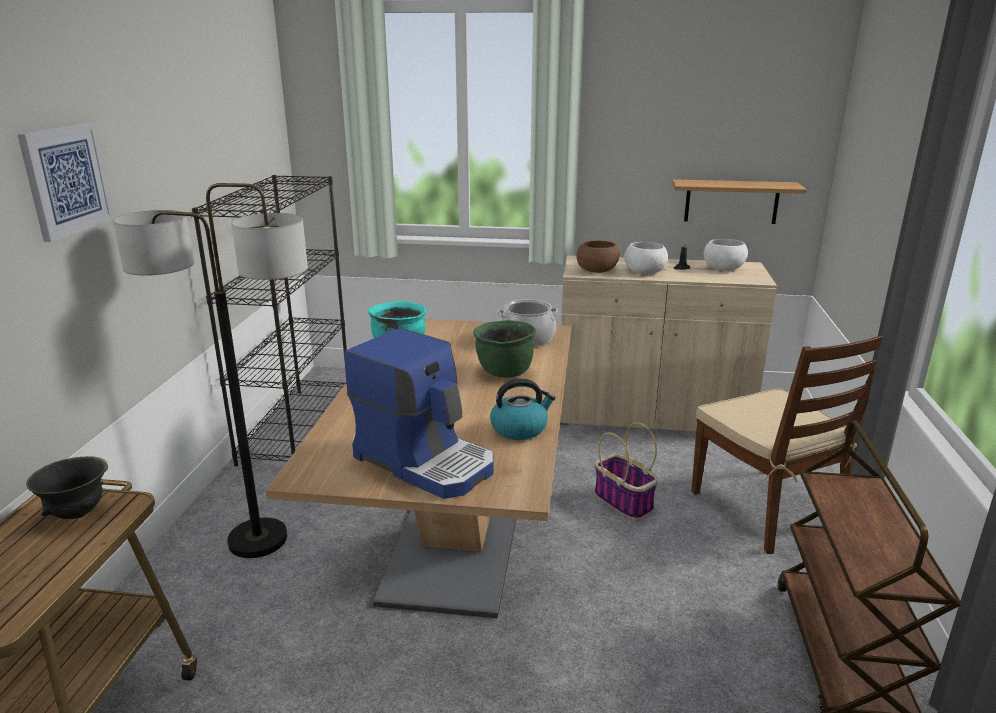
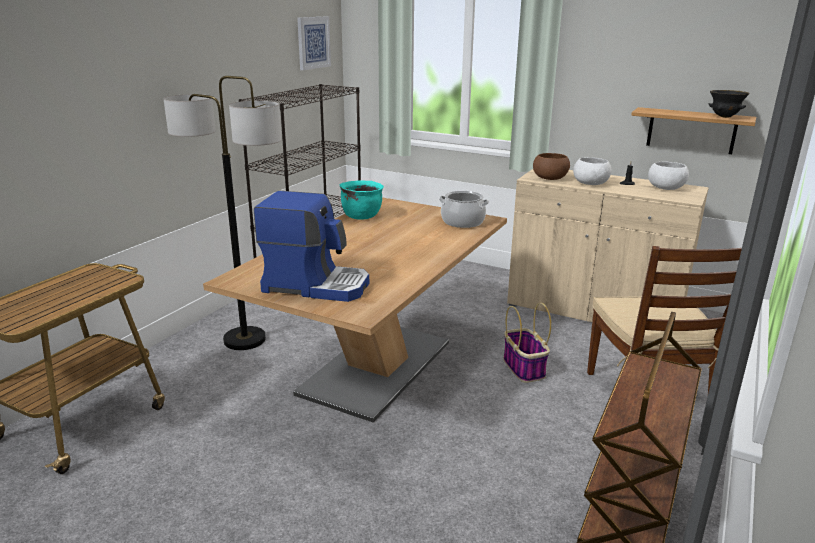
camera: 20 degrees right, 0 degrees up
picture [17,123,114,242] -> picture moved to [297,16,331,70]
black bowl [26,456,108,519] -> black bowl moved to [709,90,750,118]
coffee machine [344,328,494,499] -> coffee machine turned 45 degrees counterclockwise [254,191,369,302]
green cooking pot [473,320,536,378] -> none
kettle [490,379,556,440] -> none

